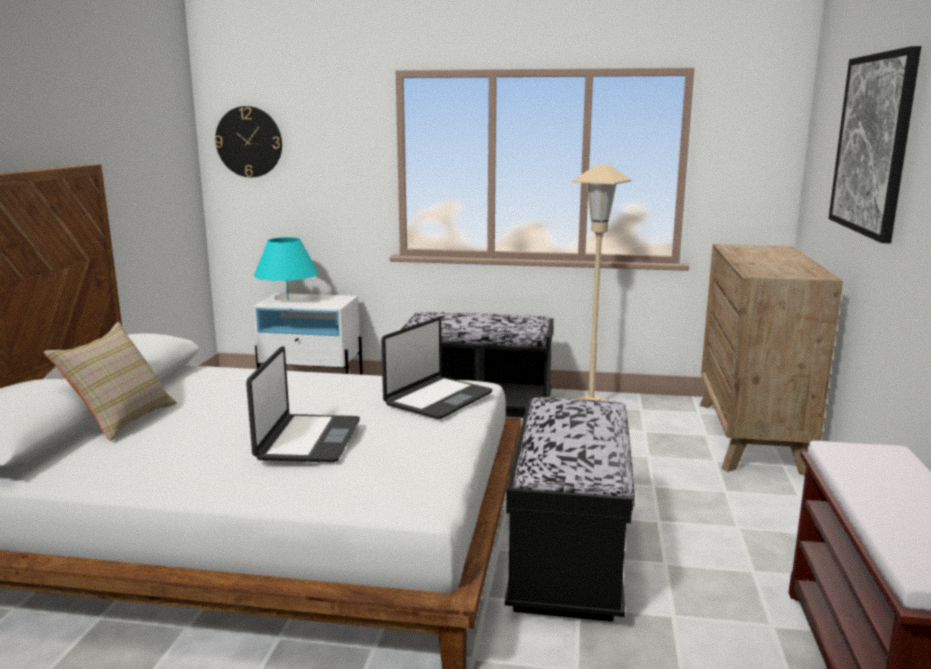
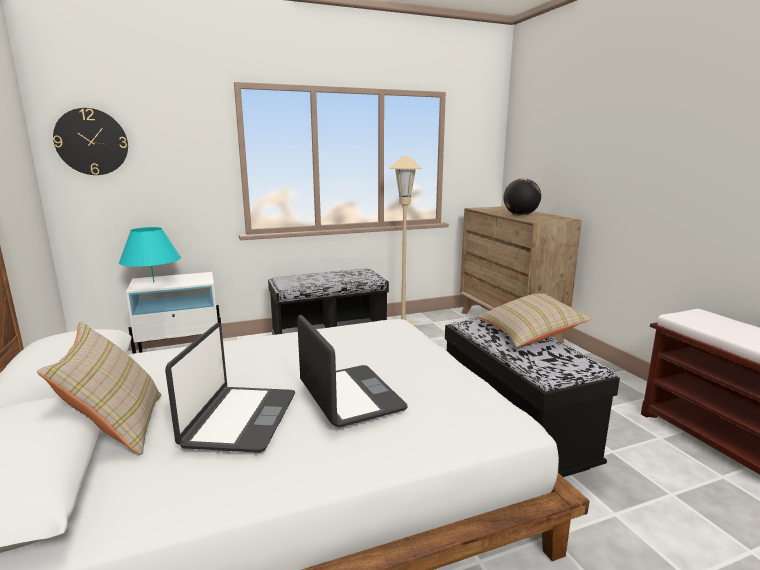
camera: 30 degrees left, 0 degrees up
laptop [381,317,493,419] -> laptop moved to [165,323,295,453]
picture [829,46,921,243] -> none
none -> beige pillow [477,293,592,347]
none -> globe [503,178,541,216]

